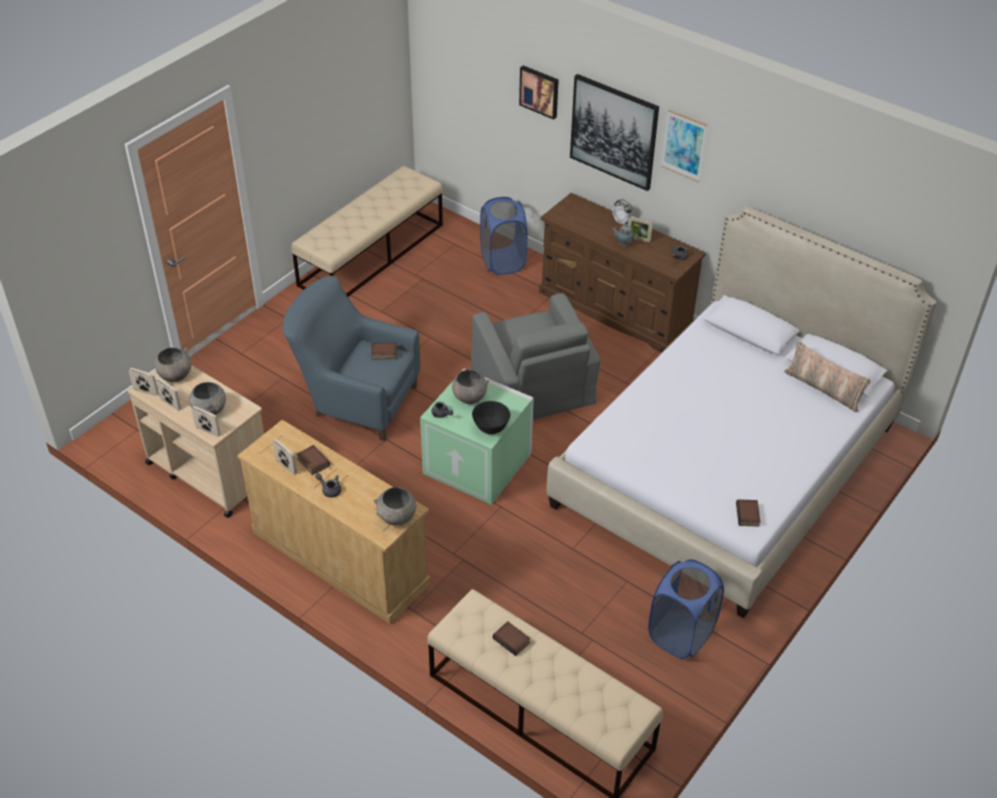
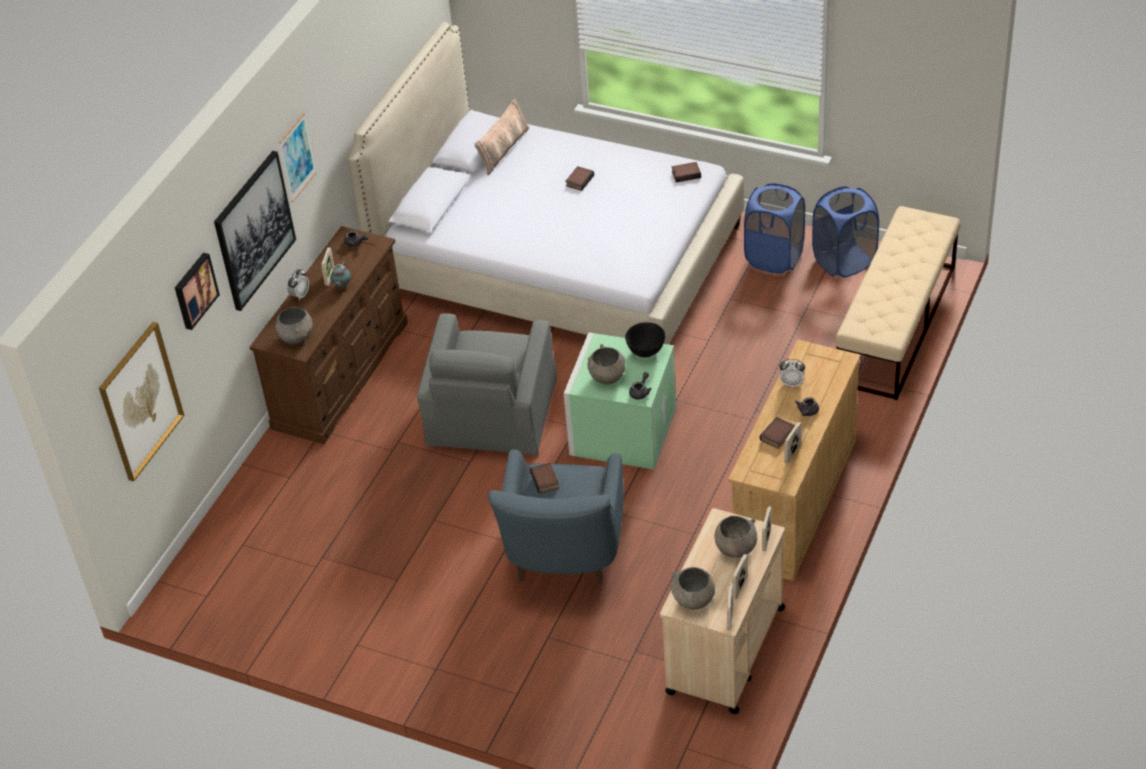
camera: 100 degrees left, 0 degrees up
beige bench [291,166,443,296] -> none
grey bowl [374,487,416,526] -> grey bowl moved to [275,307,313,344]
grey armchair [471,293,600,420] -> grey armchair turned 135 degrees clockwise [417,313,557,455]
blue laundry basket [480,197,527,275] -> blue laundry basket moved to [812,186,879,278]
book [493,621,530,656] -> book moved to [565,166,594,191]
none -> picture [99,322,184,482]
none -> alarm clock [779,359,805,387]

